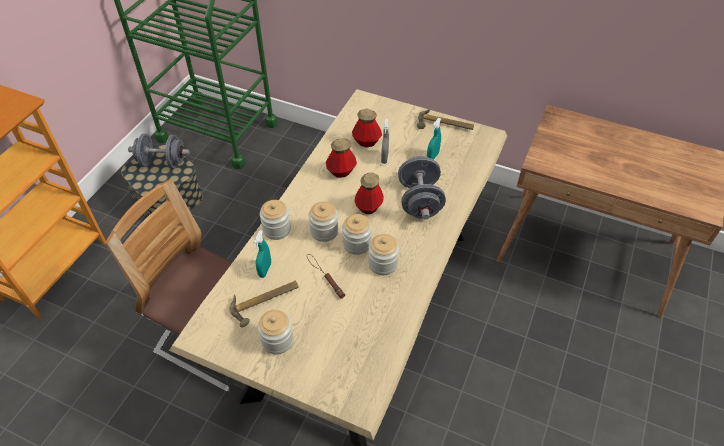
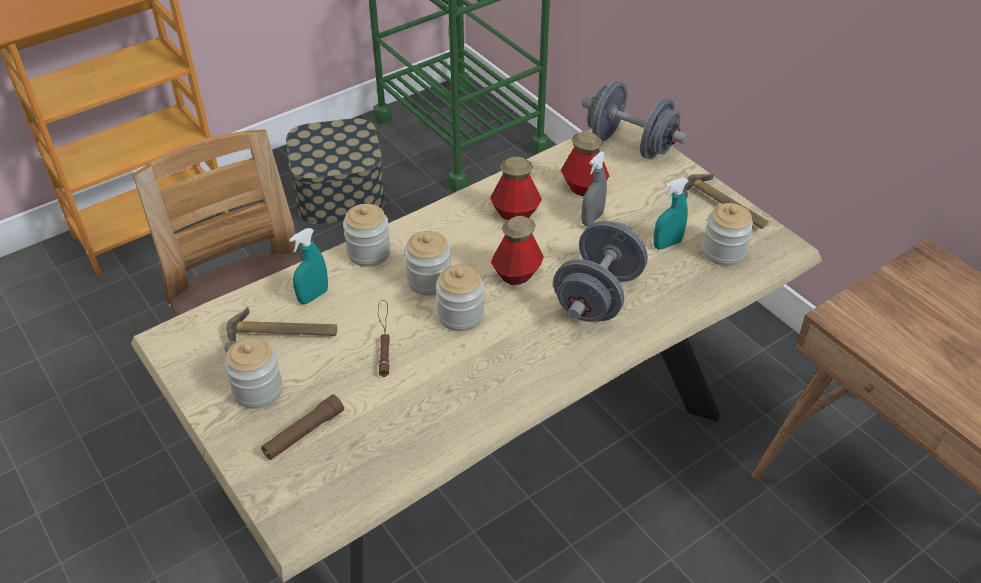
camera: 30 degrees right, 5 degrees down
grey dumbbell [128,133,190,168] -> grey dumbbell moved to [582,81,687,159]
jar [368,234,399,275] -> jar moved to [702,203,753,266]
none -> brown flashlight [261,394,344,460]

